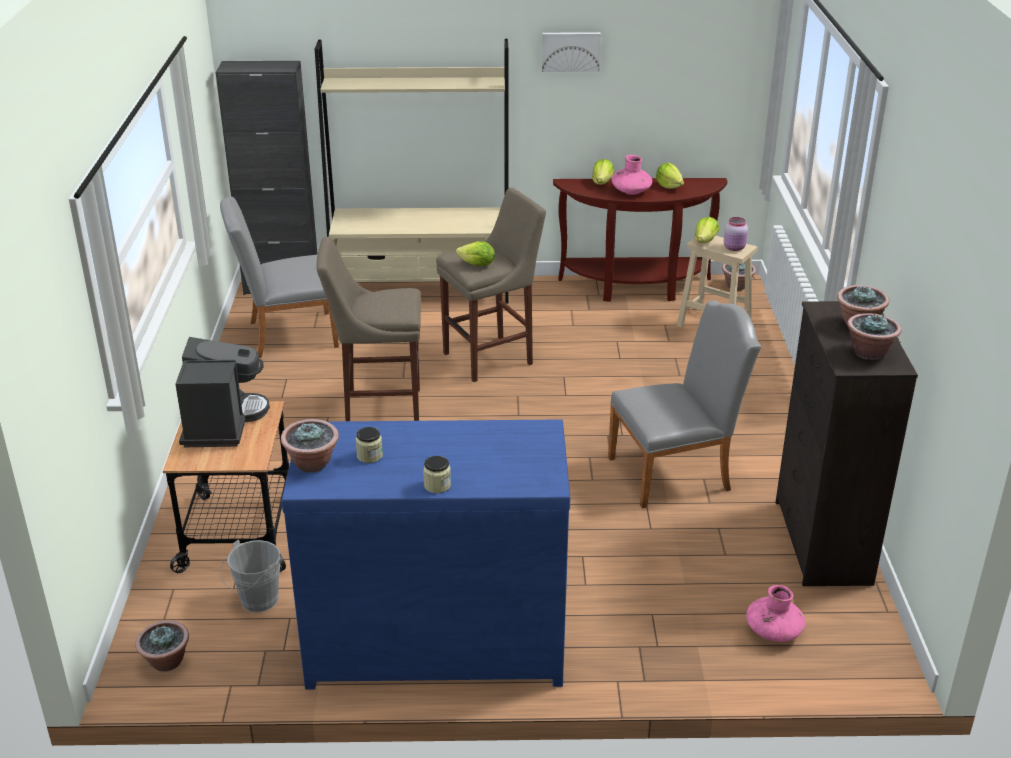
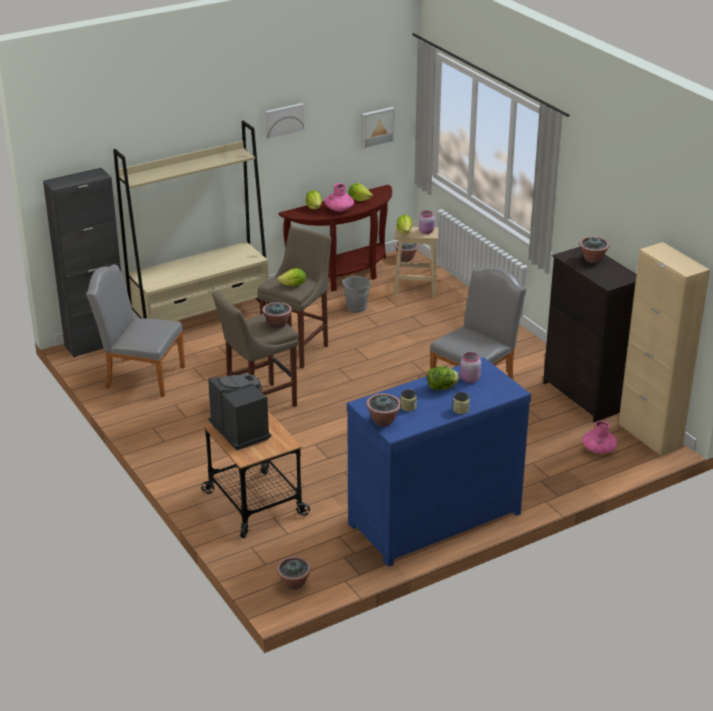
camera: 30 degrees left, 0 degrees up
grey bucket [219,540,280,612] -> grey bucket moved to [342,276,371,313]
grey chair [220,197,339,358] -> grey chair turned 60 degrees clockwise [86,264,185,397]
potted plant [847,313,901,360] -> potted plant moved to [262,302,292,329]
none -> picture [361,107,395,150]
none -> lettuce [427,366,460,390]
none -> pink jar [460,352,481,383]
none -> beige cabinet [618,242,710,456]

